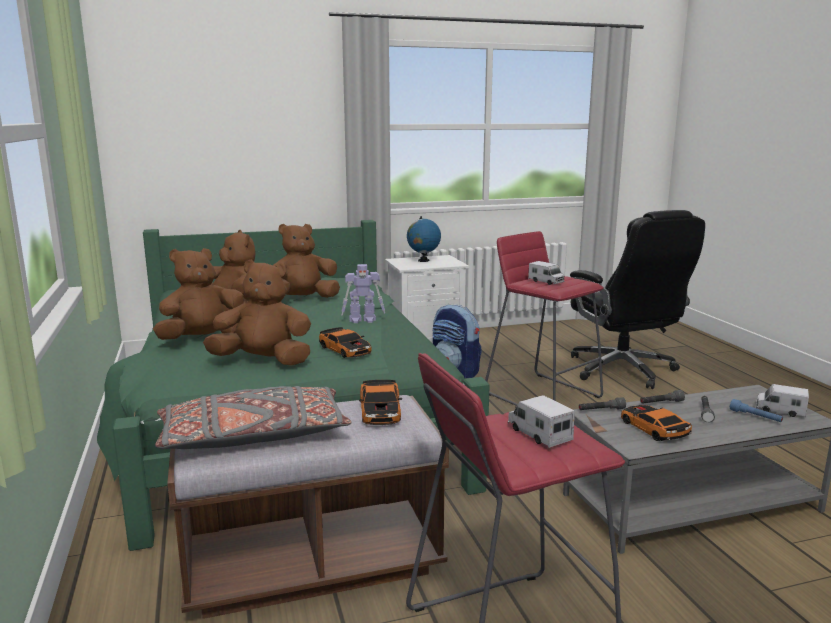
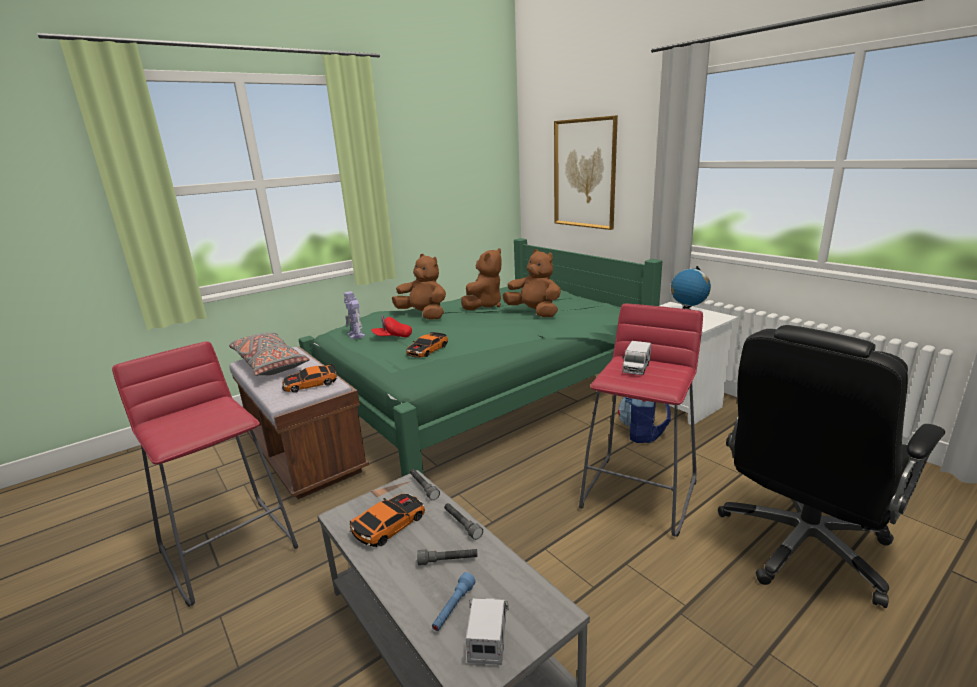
camera: 70 degrees right, 5 degrees up
brown plush toy [203,259,311,365] -> red cap [371,315,412,337]
toy robot [341,264,385,323] -> toy robot moved to [344,291,365,339]
toy truck [508,395,575,448] -> none
none -> picture [554,115,618,230]

